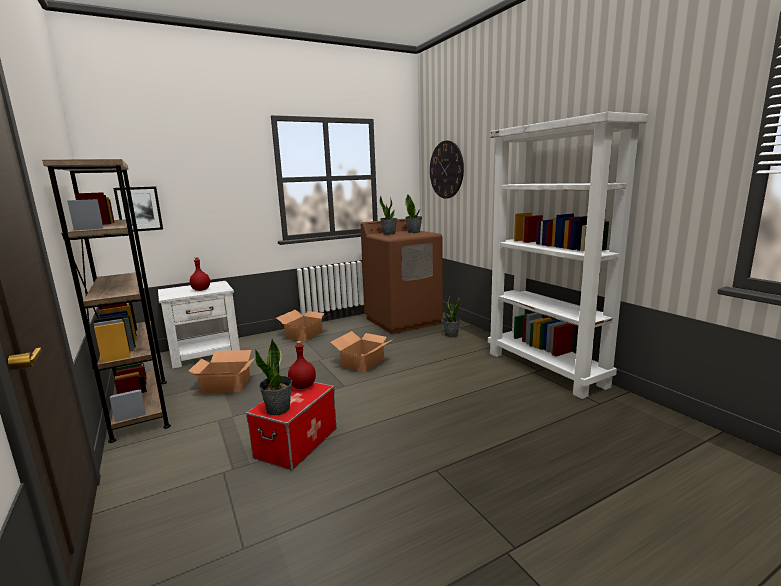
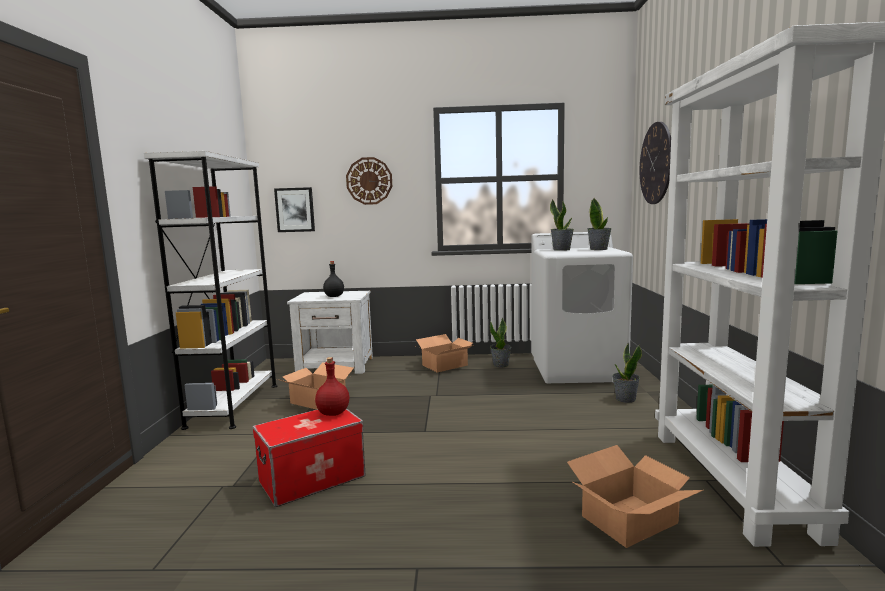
camera: 30 degrees right, 5 degrees down
brown bookcase [42,159,171,443] -> white bookcase [144,151,277,430]
red bottle [190,257,210,291] -> black bottle [323,261,344,297]
potted plant [255,339,292,415] -> potted plant moved to [490,318,511,367]
cardboard box [330,331,392,373] -> cardboard box moved to [567,445,703,548]
brown washing machine [360,219,443,334] -> white washing machine [531,232,633,383]
none -> wall clock [346,157,392,205]

